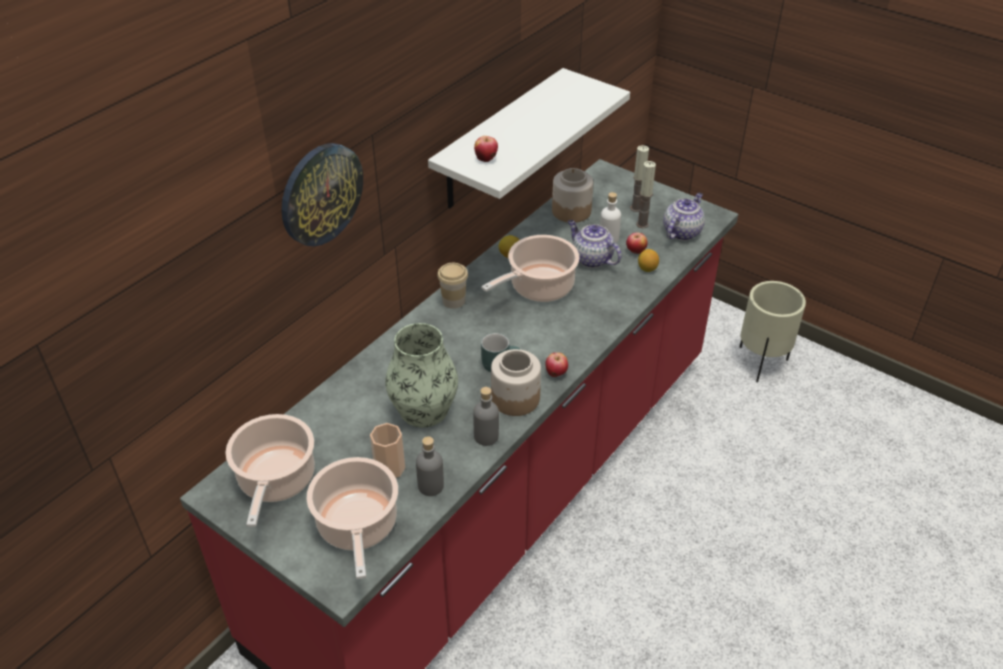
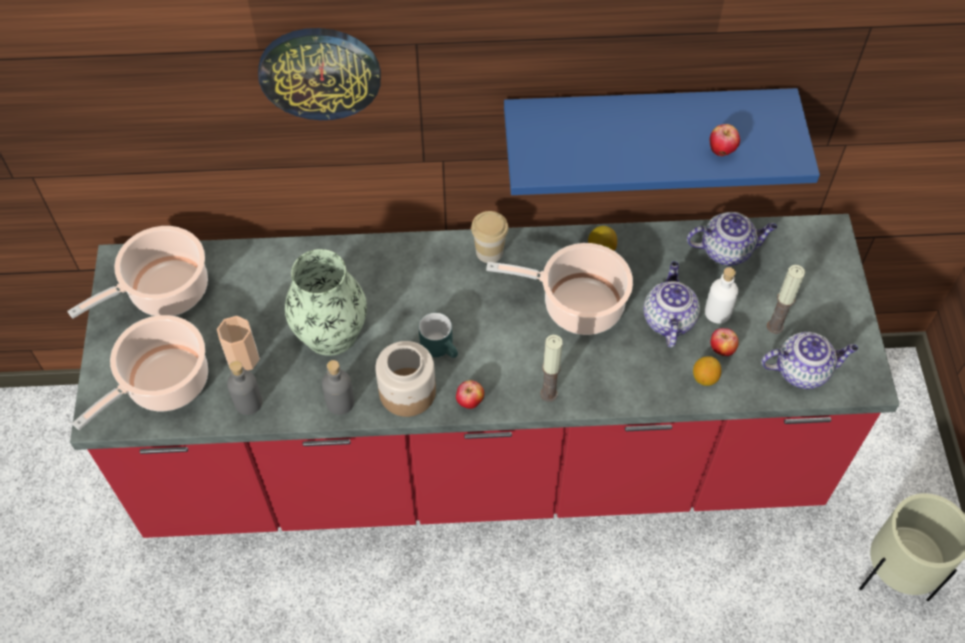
camera: 50 degrees right, 15 degrees up
white shelf [428,68,630,208] -> blue shelf [504,88,820,195]
apple [474,136,498,162] -> apple moved to [710,124,740,157]
jar [552,168,593,223] -> teapot [687,212,777,266]
candle [630,145,649,212] -> candle moved to [540,335,563,402]

